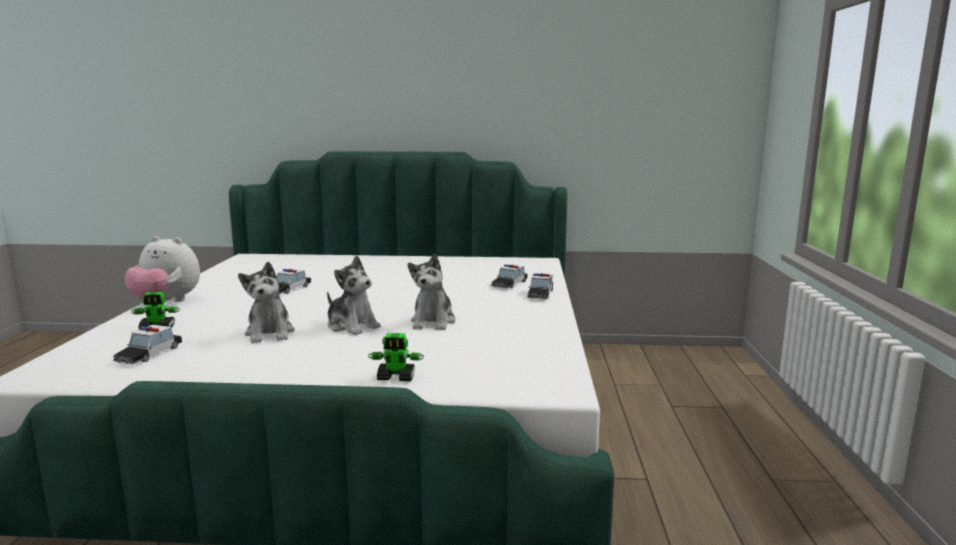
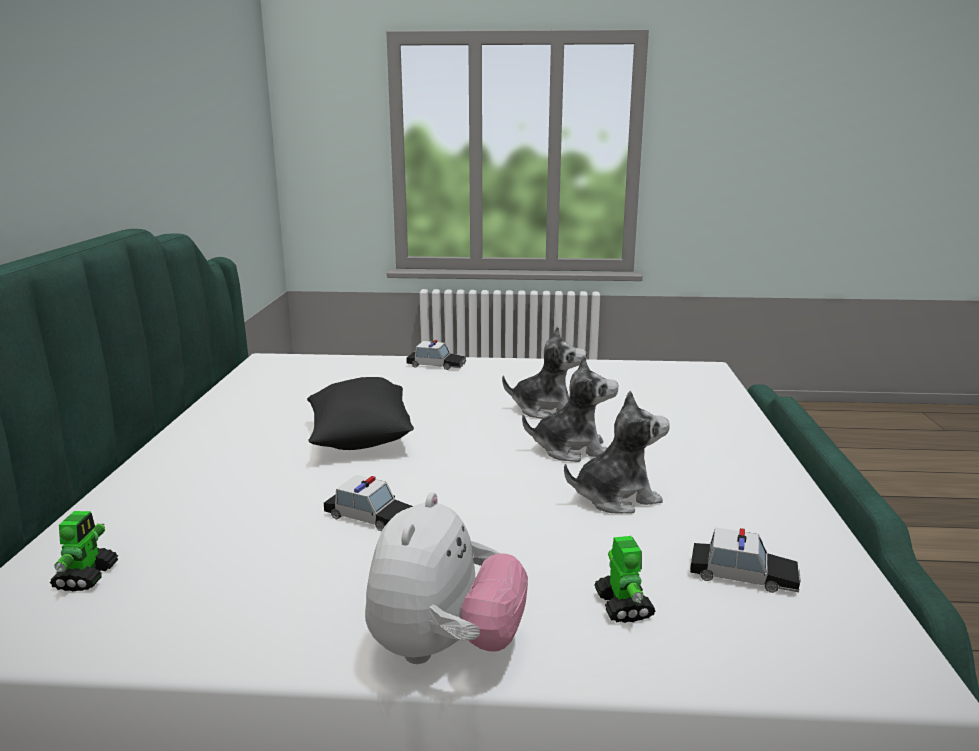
camera: 90 degrees left, 5 degrees up
plush toy [327,256,381,335] -> plush toy turned 45 degrees clockwise [522,355,619,462]
toy robot [368,333,424,381] -> toy robot moved to [50,511,118,592]
toy car [491,264,528,289] -> none
none -> black pillow [307,377,414,450]

